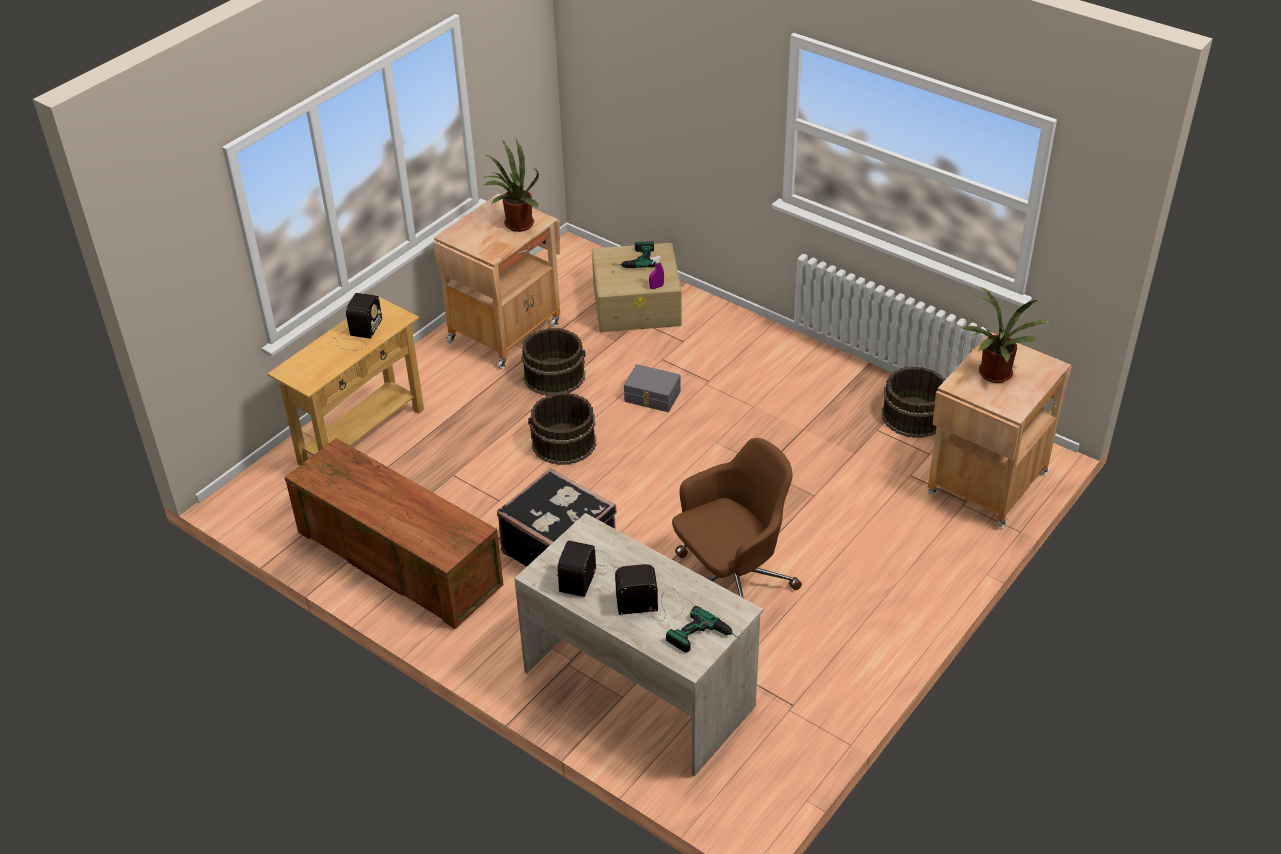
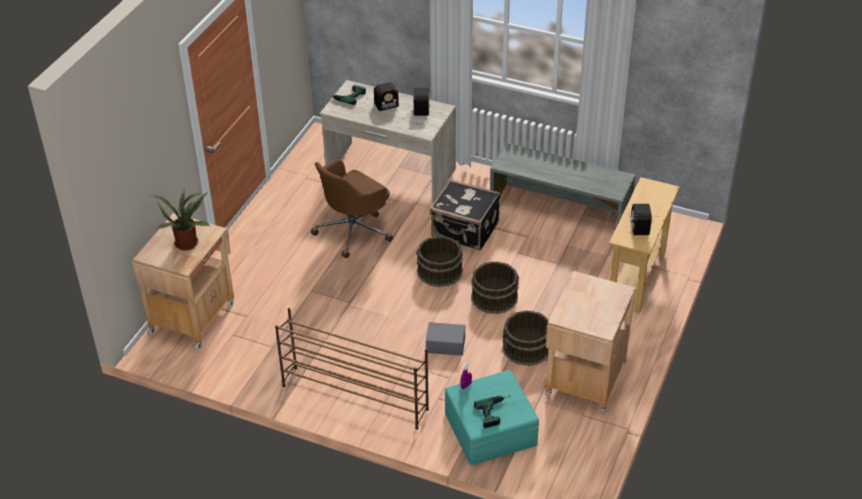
camera: 165 degrees right, 0 degrees up
brown bench [284,438,504,629] -> grey bench [490,143,636,227]
potted plant [482,139,539,232] -> none
beige storage box [592,243,682,332] -> turquoise storage box [445,370,539,465]
brown bucket [881,366,945,438] -> brown bucket moved to [416,236,463,287]
none -> brown shoe rack [275,308,429,429]

